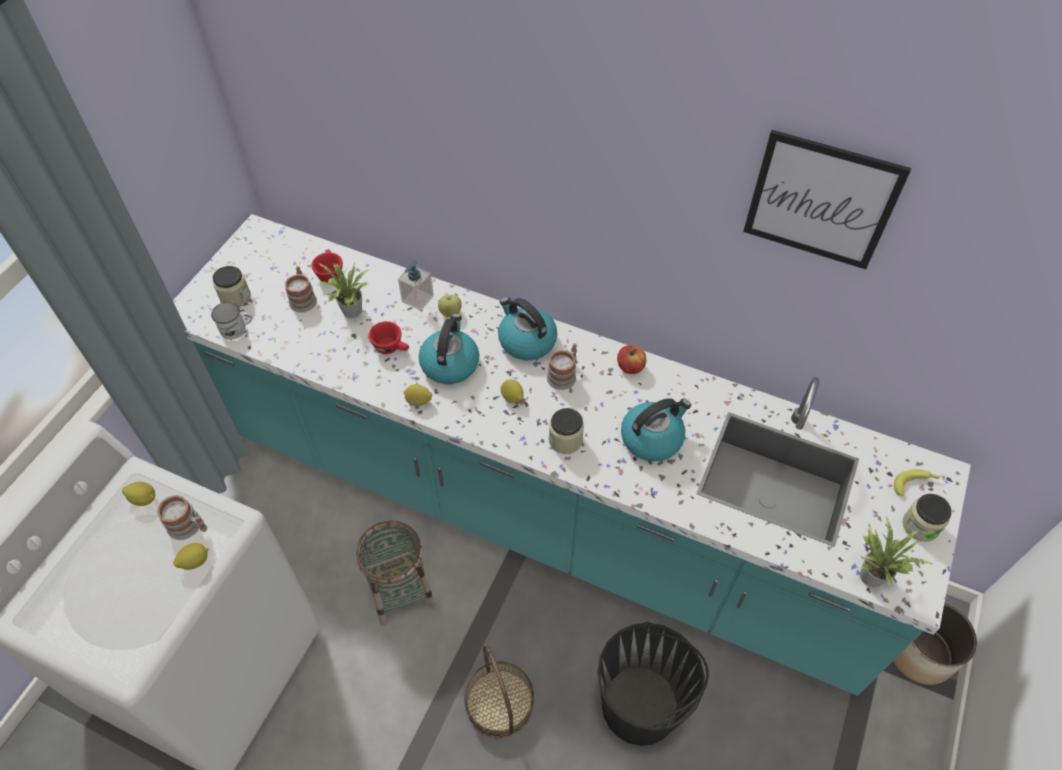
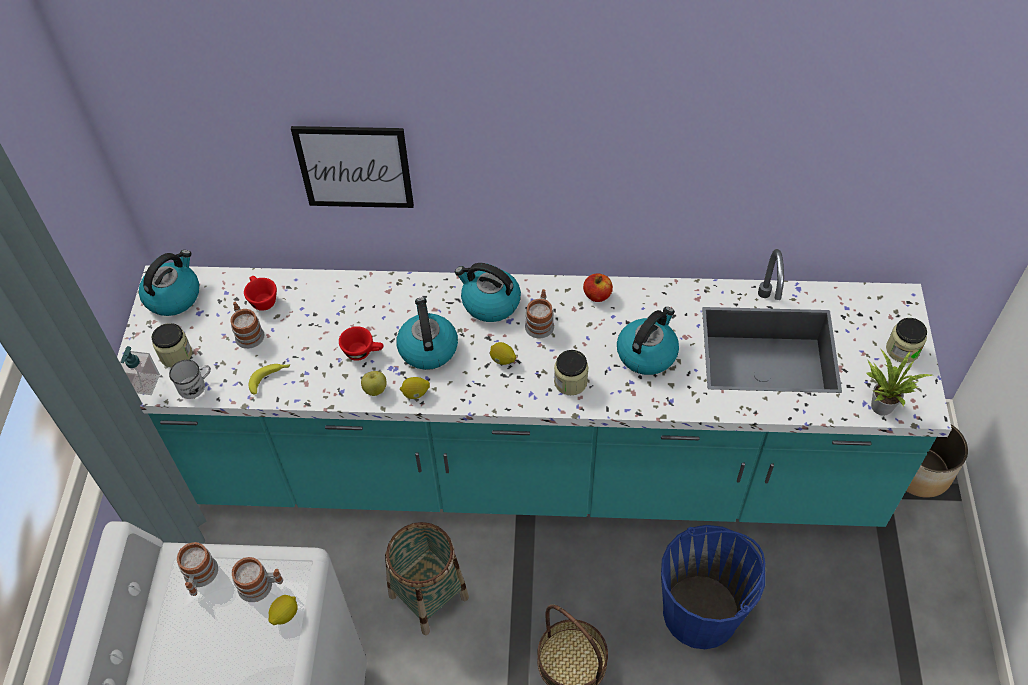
camera: 20 degrees left, 0 degrees up
lemon [122,482,155,506] -> mug [177,542,218,596]
potted plant [317,262,369,318] -> none
soap dispenser [398,260,434,311] -> soap dispenser moved to [120,346,160,395]
apple [438,295,462,317] -> apple moved to [361,371,387,396]
black bucket [597,622,709,746] -> blue bucket [661,525,765,649]
picture [743,130,911,269] -> picture moved to [291,126,414,208]
banana [894,469,941,496] -> banana moved to [249,364,290,395]
none -> kettle [139,250,199,316]

